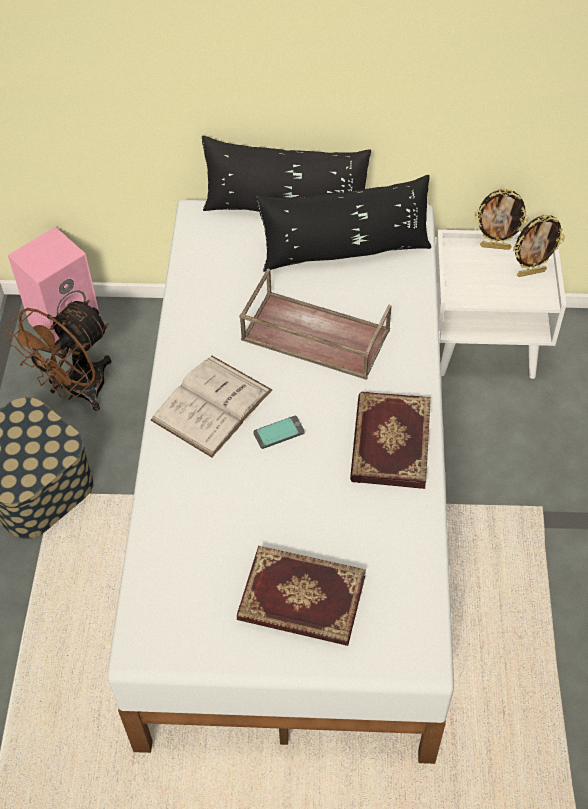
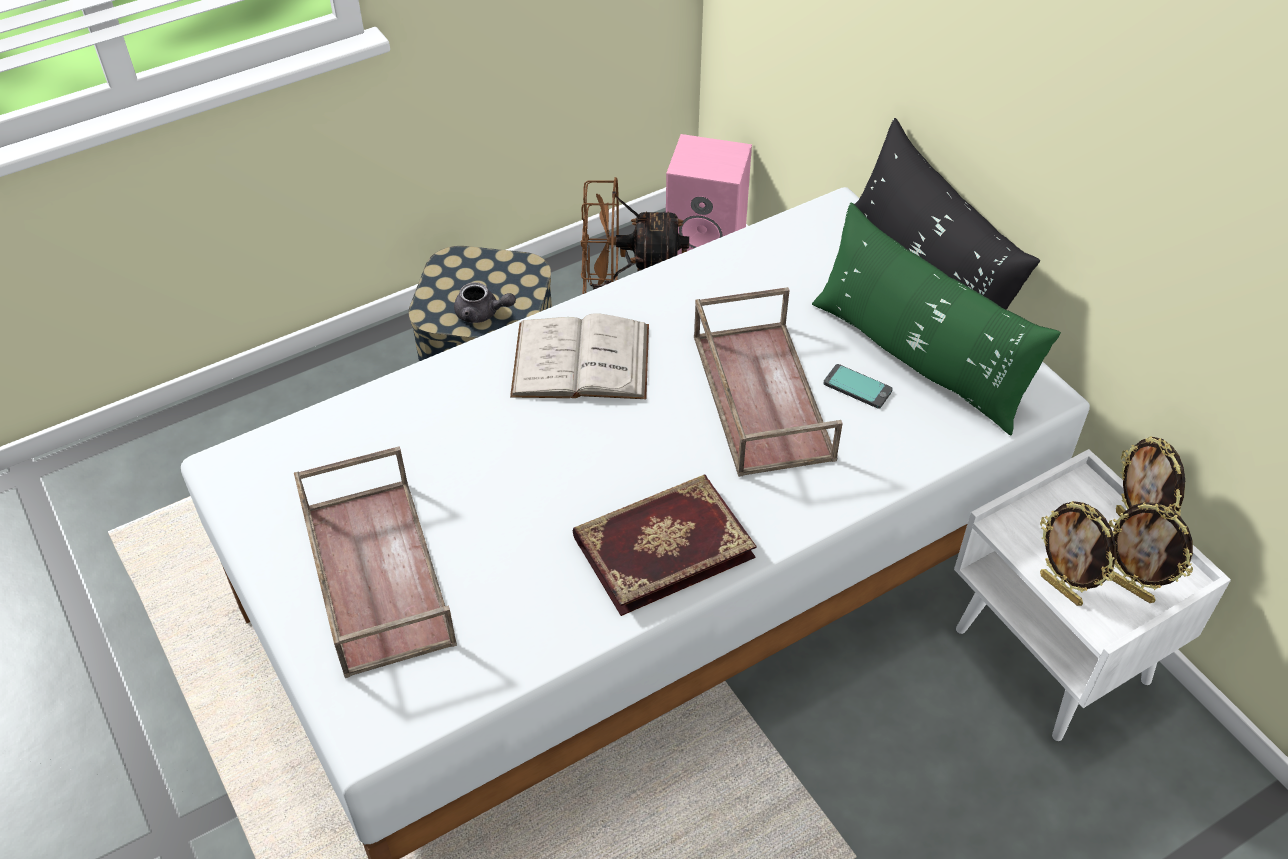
camera: 55 degrees right, 5 degrees down
book [237,546,366,646] -> brown tray [294,446,457,678]
phone [253,416,305,449] -> phone moved to [823,364,893,409]
black pillow [256,175,431,272] -> green pillow [812,202,1061,436]
none -> grey teapot [454,282,516,323]
none -> picture frame [1040,501,1116,606]

